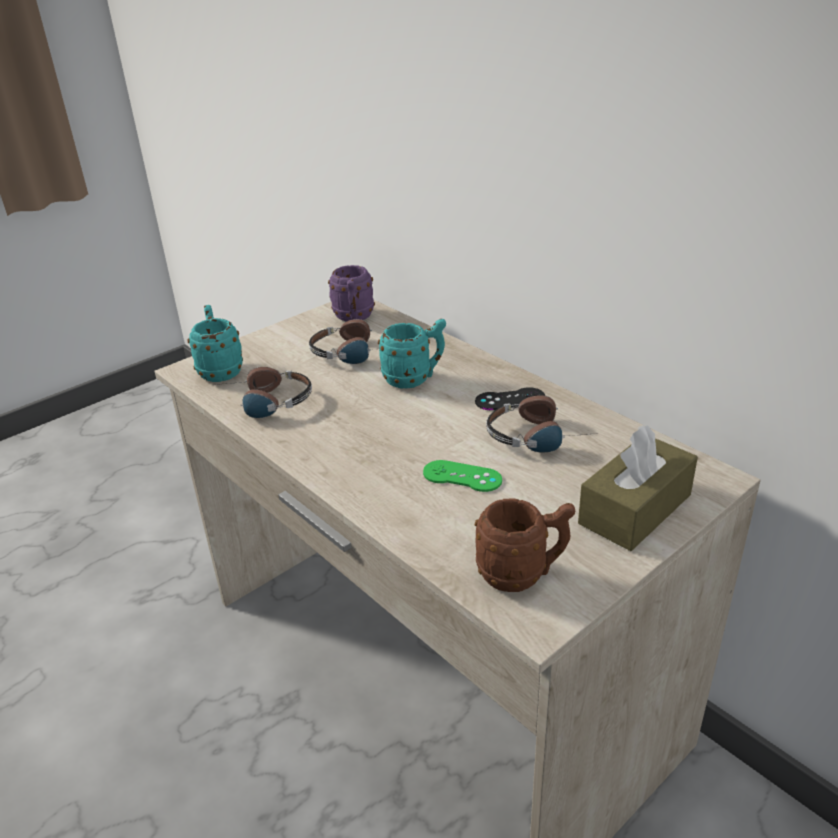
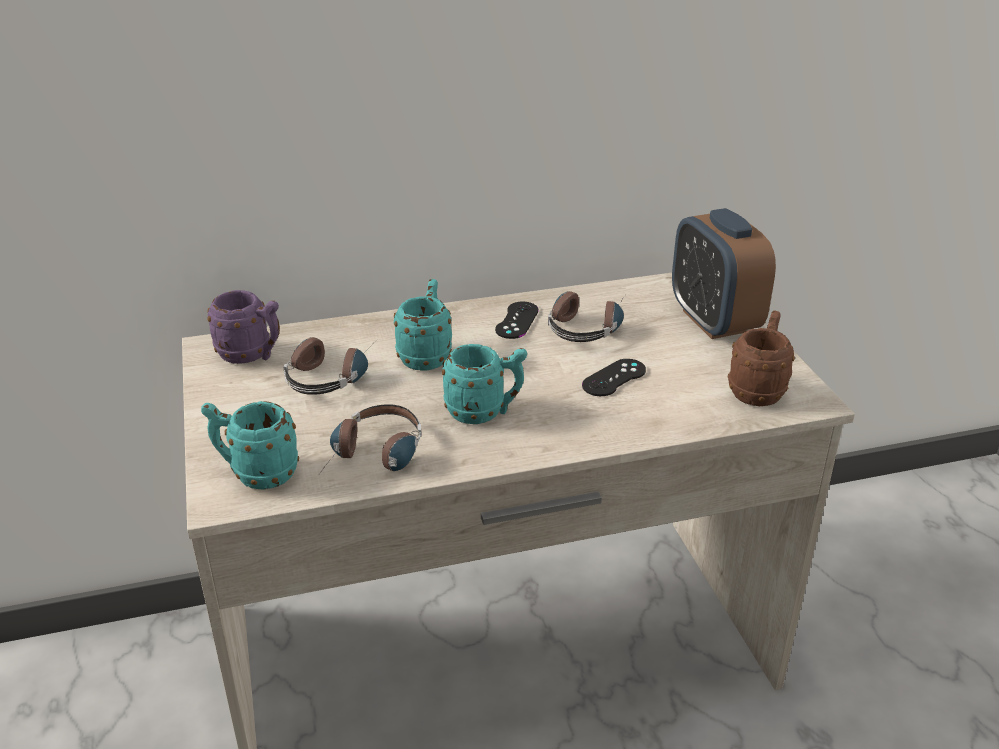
camera: 65 degrees left, 0 degrees up
green game controller [423,460,502,492] -> black game controller [582,359,646,396]
brown tissue box [578,425,698,551] -> alarm clock [672,208,776,339]
none -> turquoise mug [442,344,527,424]

